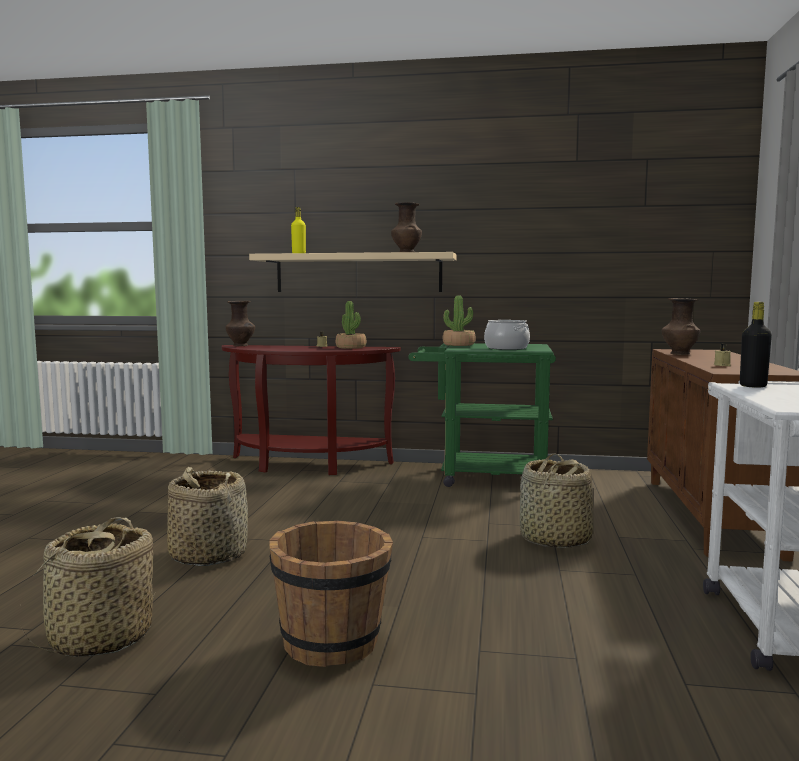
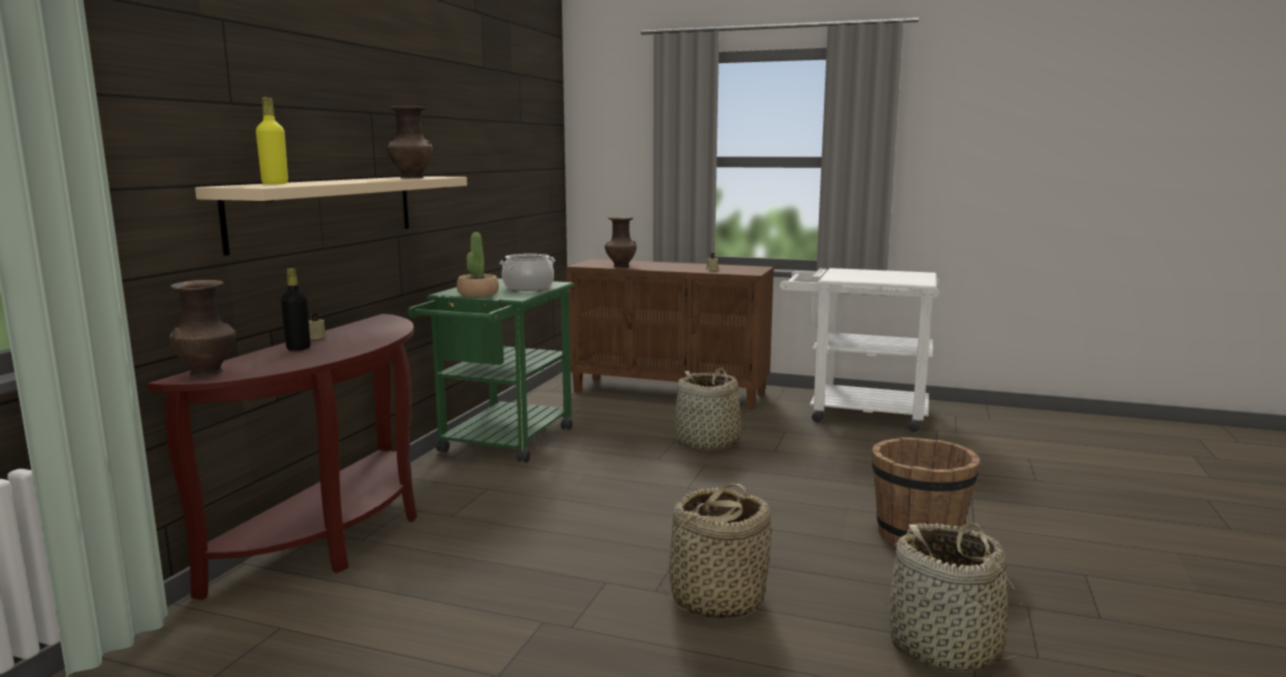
camera: 80 degrees left, 5 degrees up
potted plant [335,301,366,349] -> none
black bottle [740,302,772,388] -> black bottle moved to [281,268,310,351]

